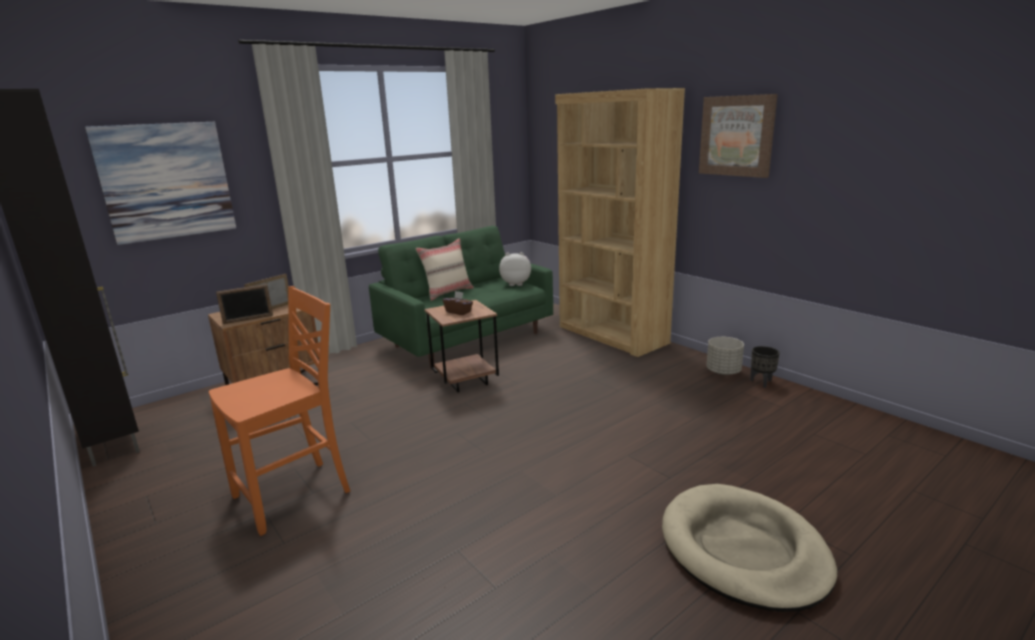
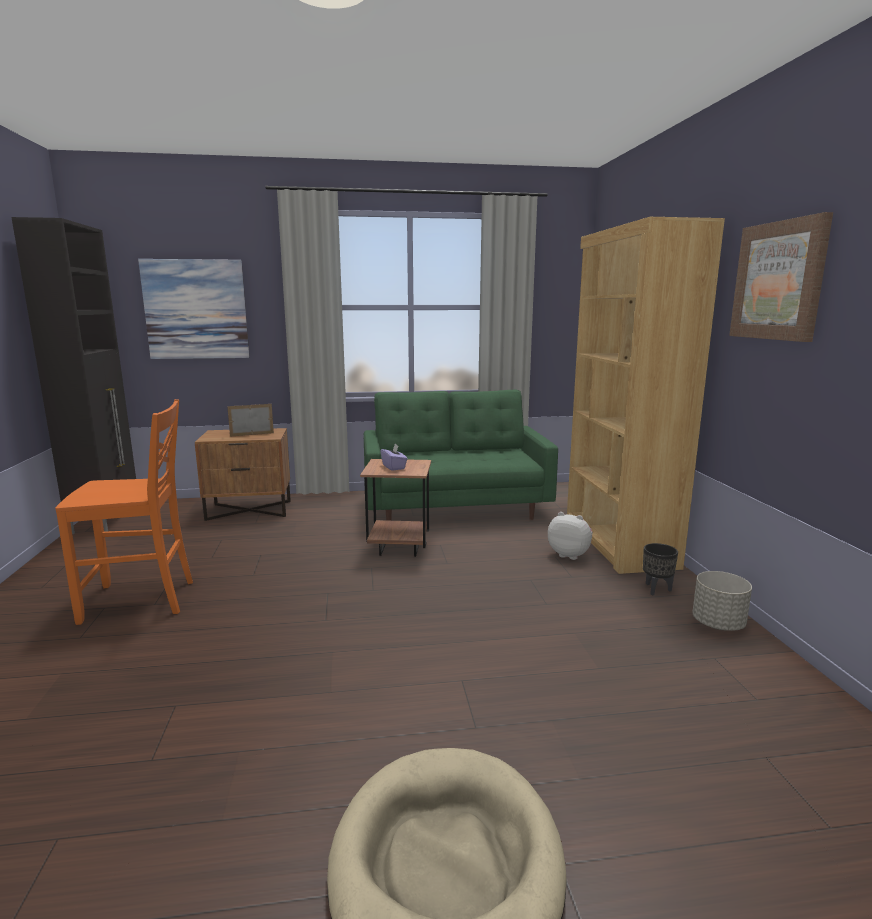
camera: 30 degrees right, 5 degrees down
picture frame [216,284,273,324] -> none
beige pillow [415,238,474,301] -> none
brown tissue box [443,291,473,315] -> purple tissue box [381,444,407,471]
plush toy [499,252,531,286] -> plush toy moved to [548,512,593,560]
black planter [750,346,780,388] -> black planter moved to [643,543,678,596]

